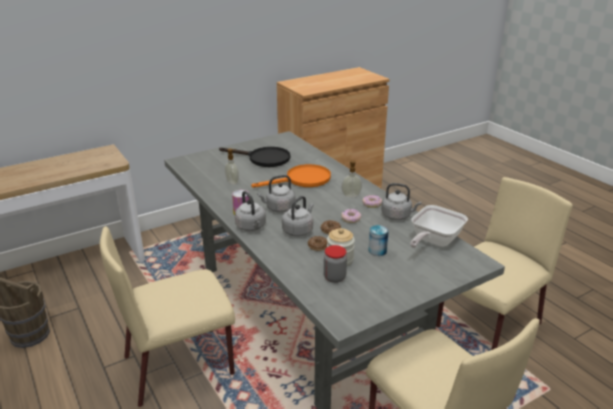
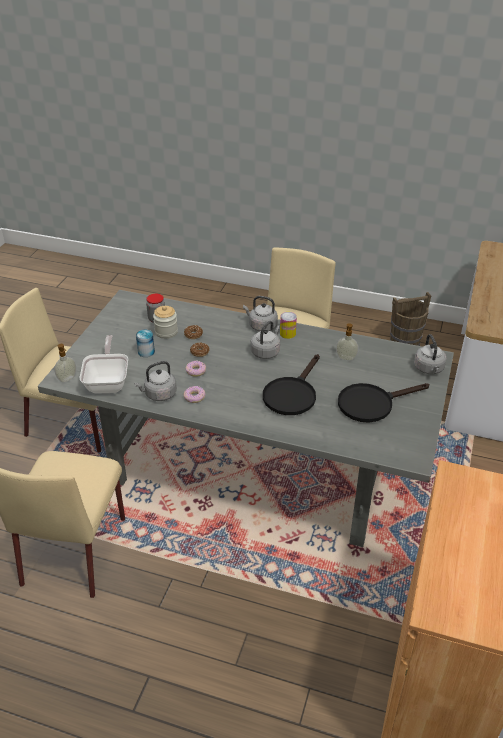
camera: 140 degrees right, 10 degrees up
orange frying pan [251,164,331,188] -> black frying pan [263,354,320,415]
grey kettle [282,196,314,237] -> grey kettle moved to [414,334,446,374]
soap dispenser [341,160,362,197] -> soap dispenser moved to [55,344,76,383]

